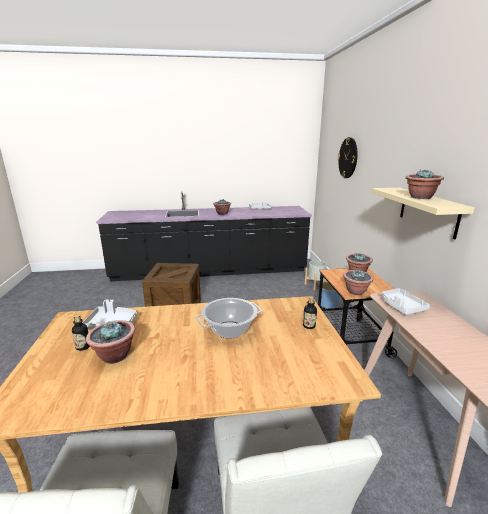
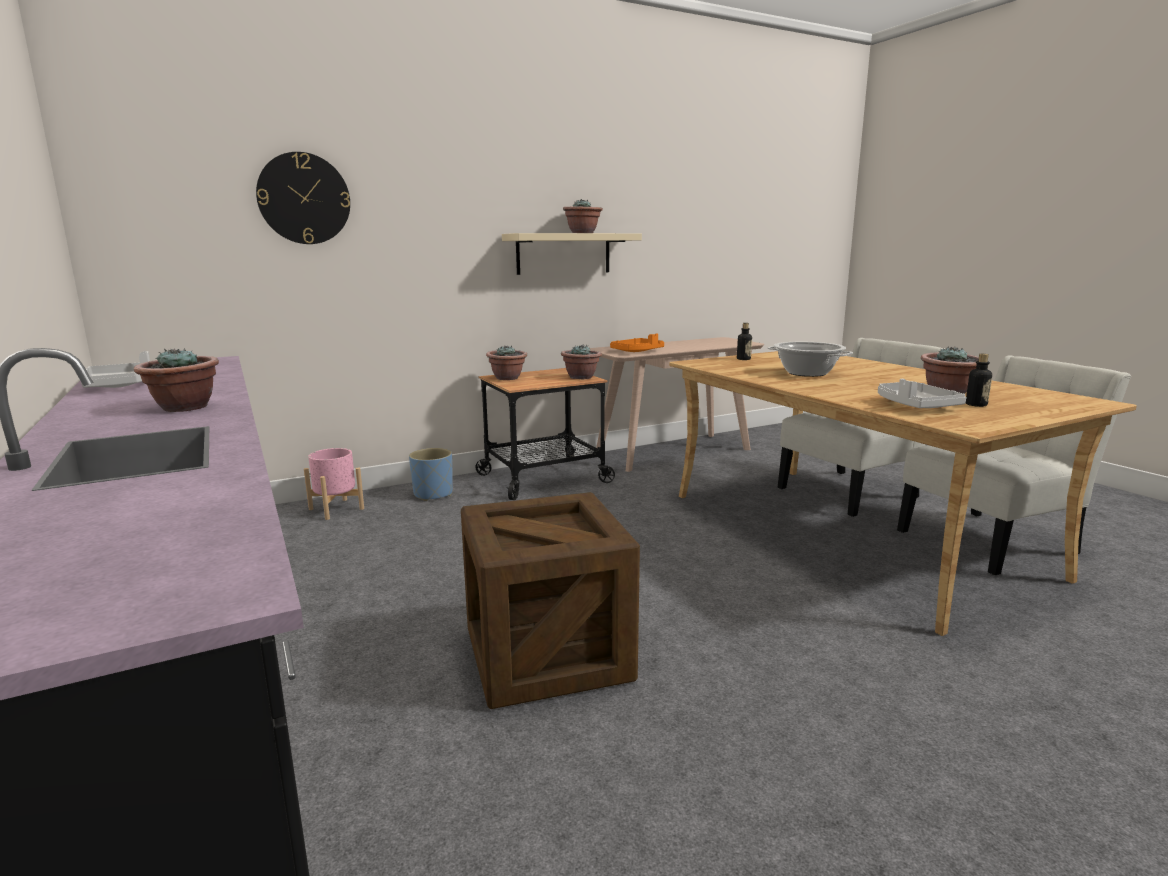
camera: 110 degrees left, 5 degrees down
grey planter [305,260,327,291] -> pink planter [304,448,364,520]
grey tray [381,288,430,315] -> orange tray [610,334,664,352]

